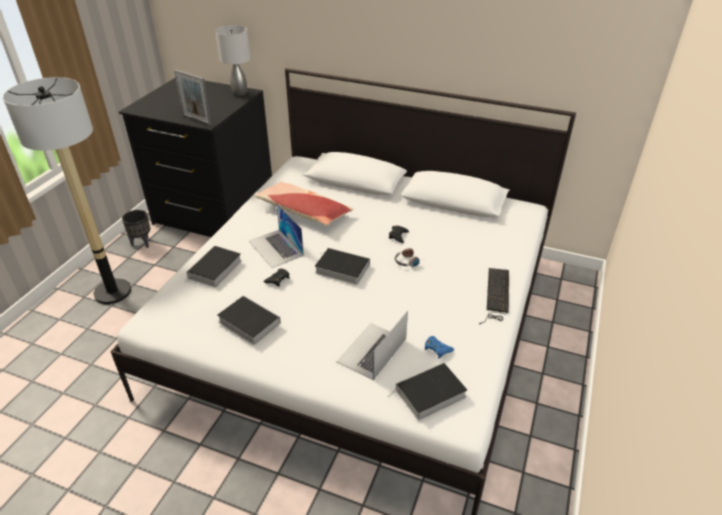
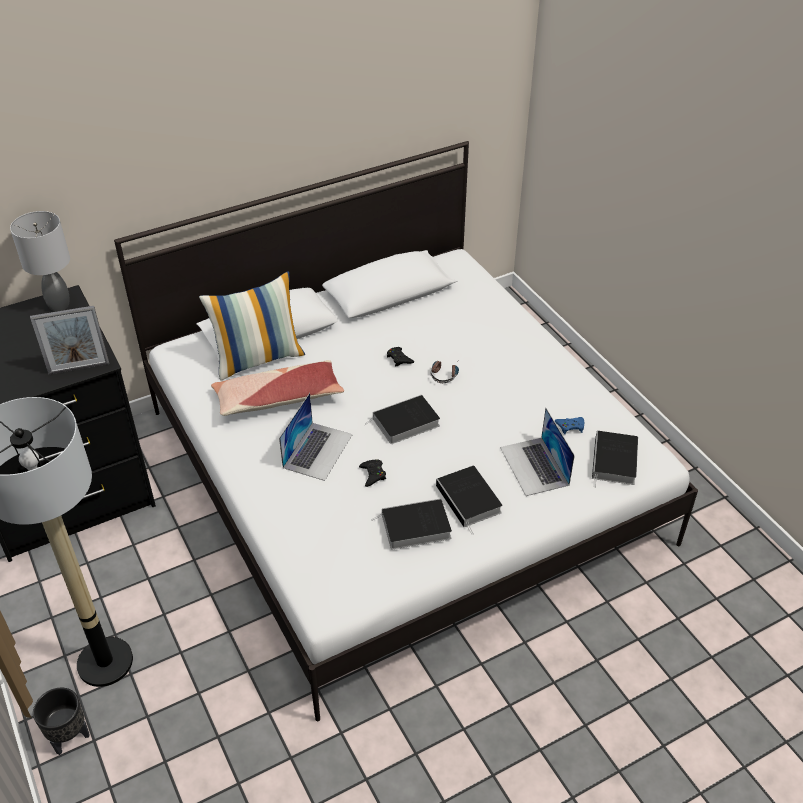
camera: 50 degrees left, 5 degrees up
black planter [122,210,150,248] -> black planter moved to [33,688,89,755]
book [184,246,242,287] -> book moved to [436,466,502,535]
laptop [249,203,304,268] -> laptop turned 75 degrees counterclockwise [279,393,353,481]
keyboard [479,268,509,324] -> none
none -> pillow [199,271,305,381]

